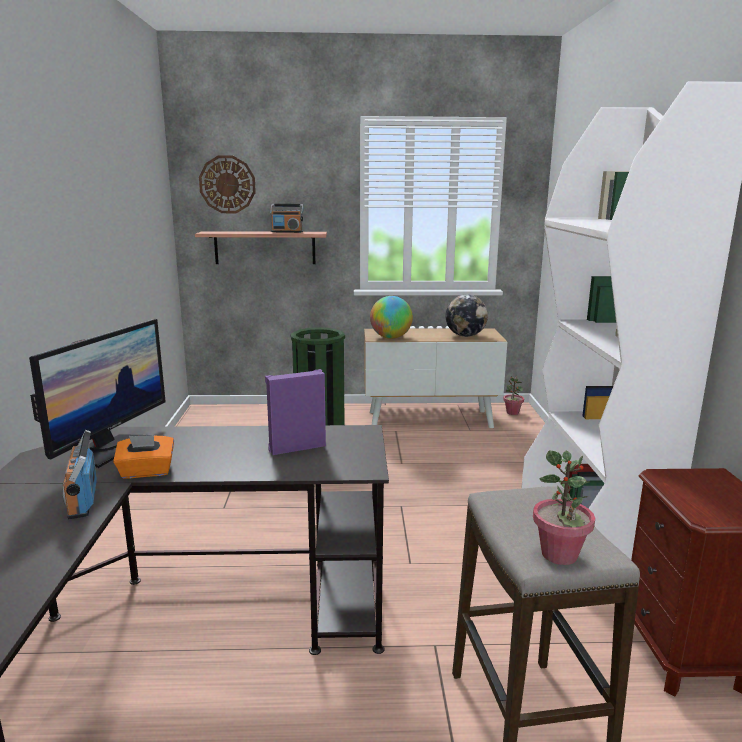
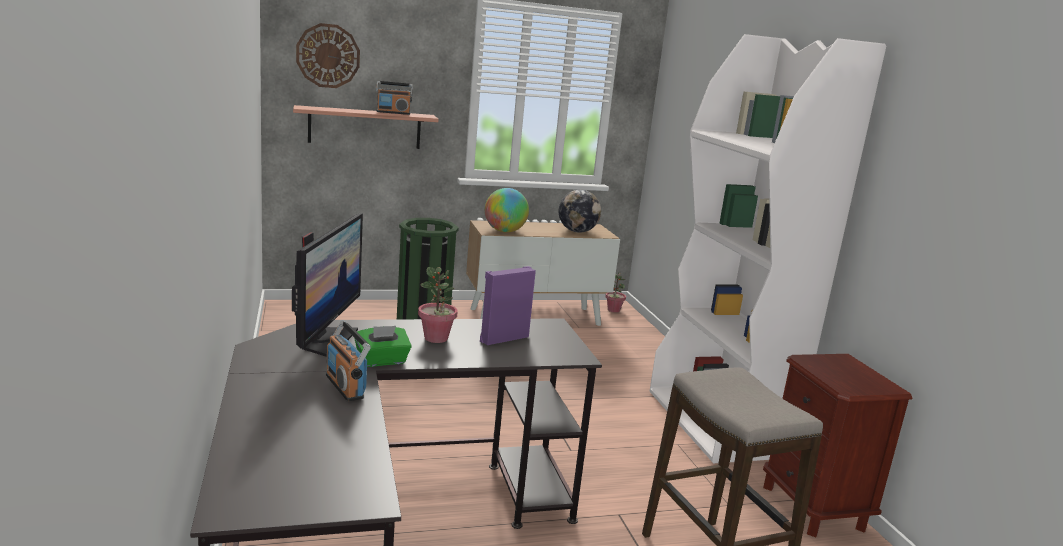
camera: 15 degrees left, 0 degrees up
orange tissue box [113,435,174,479] -> green tissue box [354,326,412,367]
potted plant [533,450,595,565] -> potted plant moved to [418,267,458,343]

